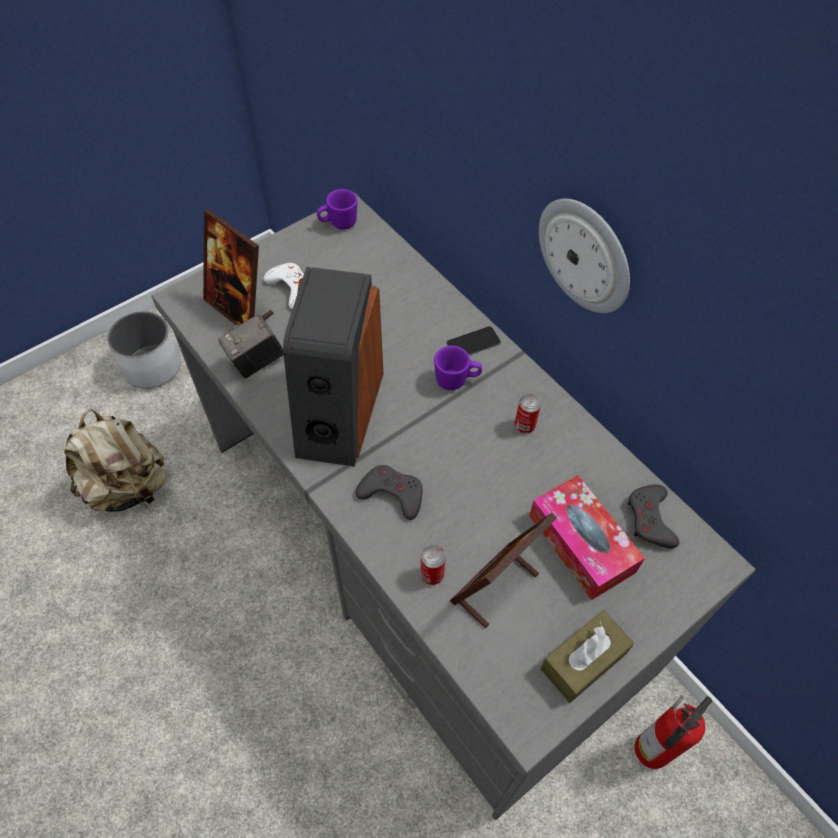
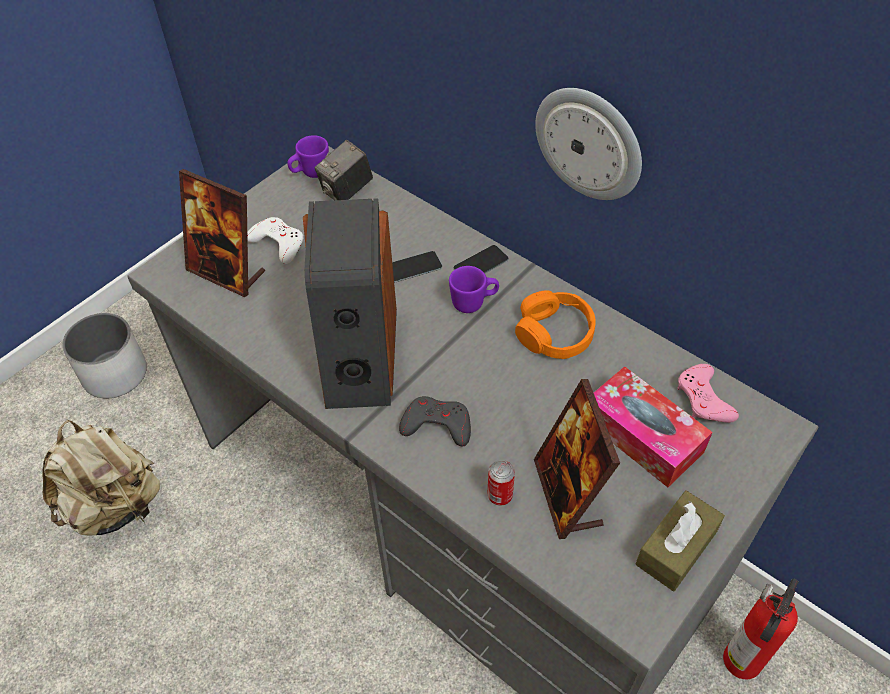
camera: 10 degrees left, 5 degrees down
camera [218,314,283,379] -> camera moved to [315,140,373,200]
picture frame [450,513,557,628] -> picture frame turned 45 degrees counterclockwise [534,379,620,539]
can [515,394,541,433] -> orange headphones [515,290,596,359]
grey game controller [628,485,679,549] -> pink game controller [678,364,739,423]
none -> phone [392,251,442,282]

